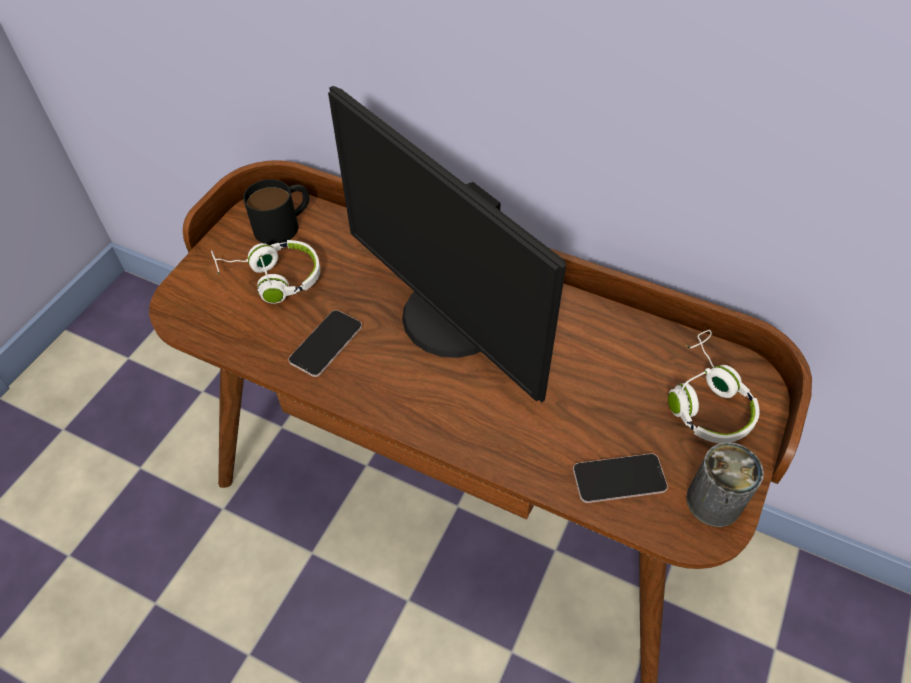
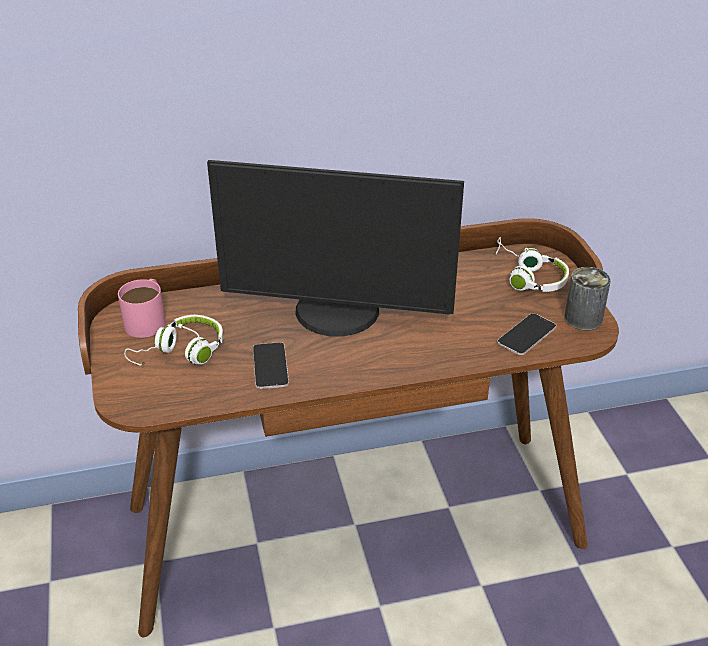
camera: 40 degrees left, 15 degrees down
black mug [243,179,309,245] -> pink mug [118,279,166,338]

